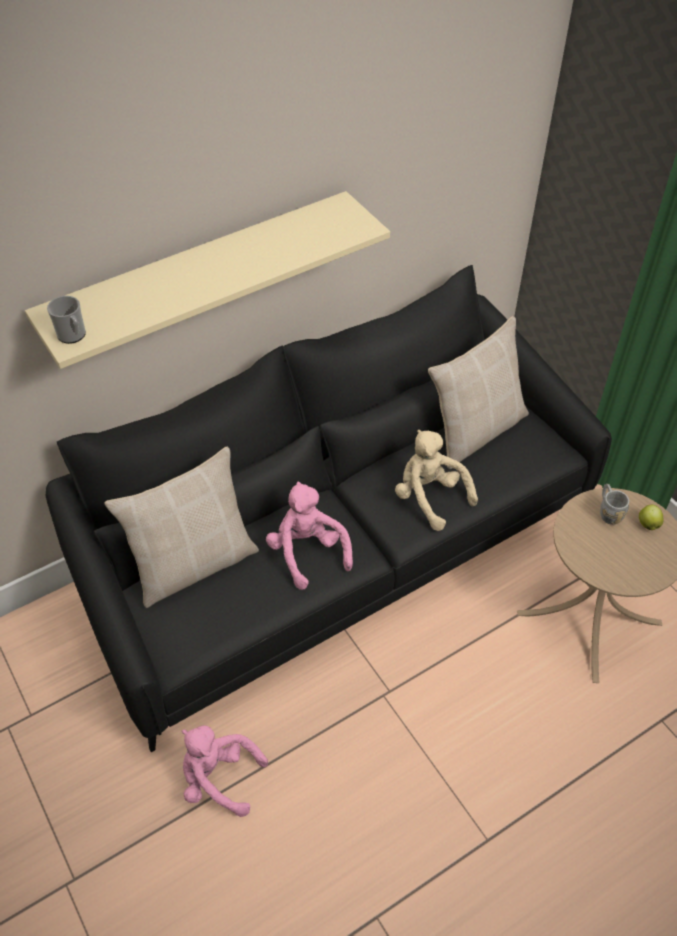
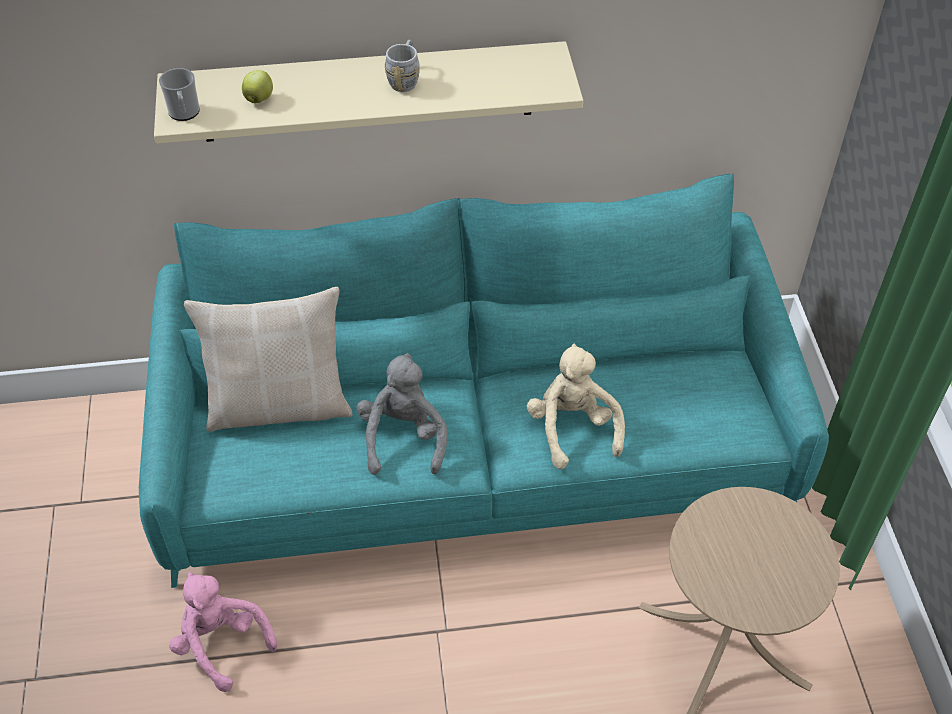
camera: 25 degrees right, 0 degrees up
black sofa [46,265,612,752] -> turquoise sofa [139,174,829,588]
pink plush toy [266,481,353,590] -> grey plush toy [356,353,447,475]
beige pillow [428,316,529,469] -> none
grey mug [600,484,629,525] -> grey mug moved to [385,40,420,92]
apple [639,505,663,530] -> apple moved to [242,70,273,103]

